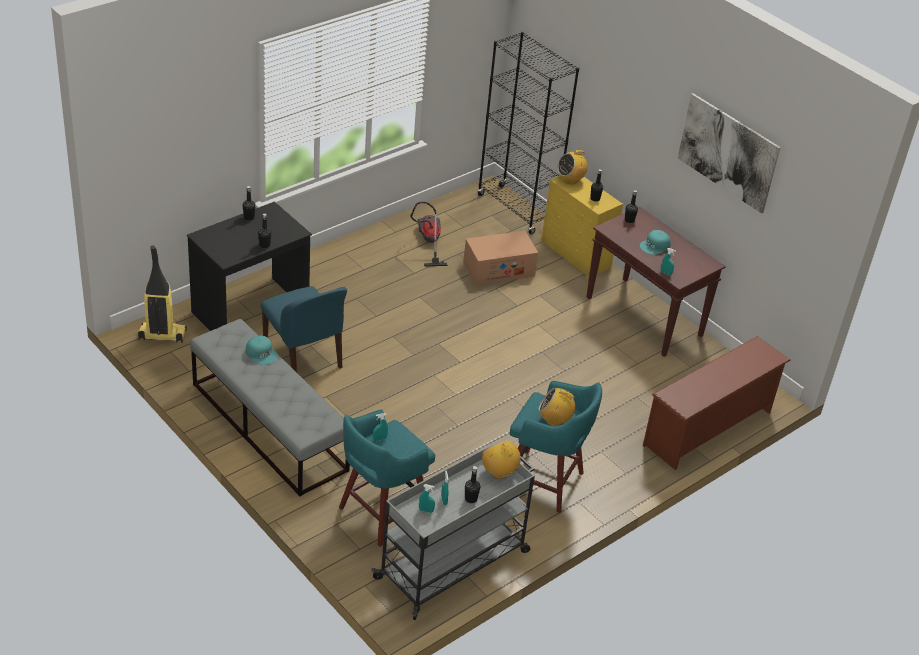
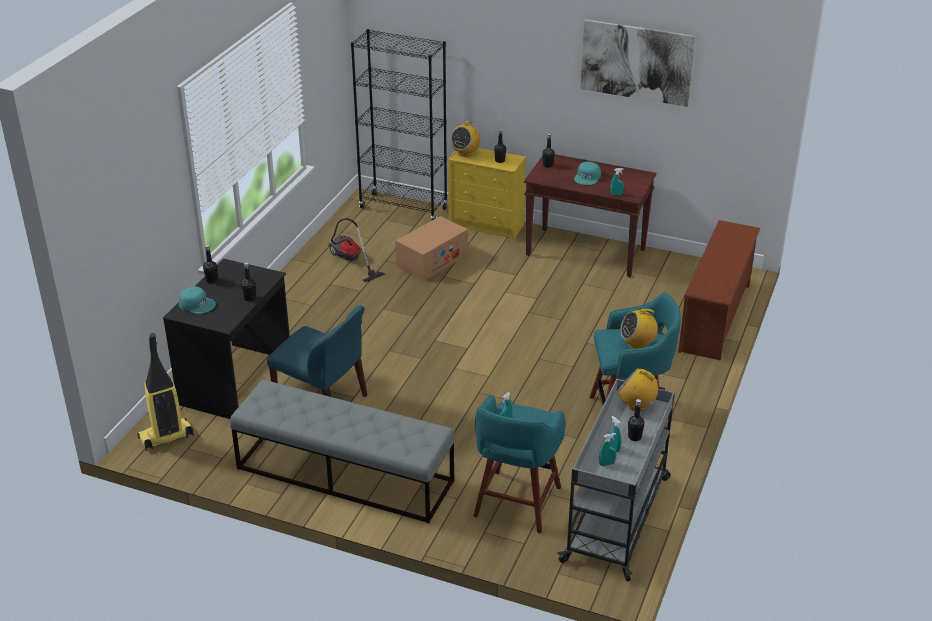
camera: 25 degrees left, 5 degrees down
turquoise cap [246,335,278,365] -> turquoise cap moved to [179,286,216,314]

